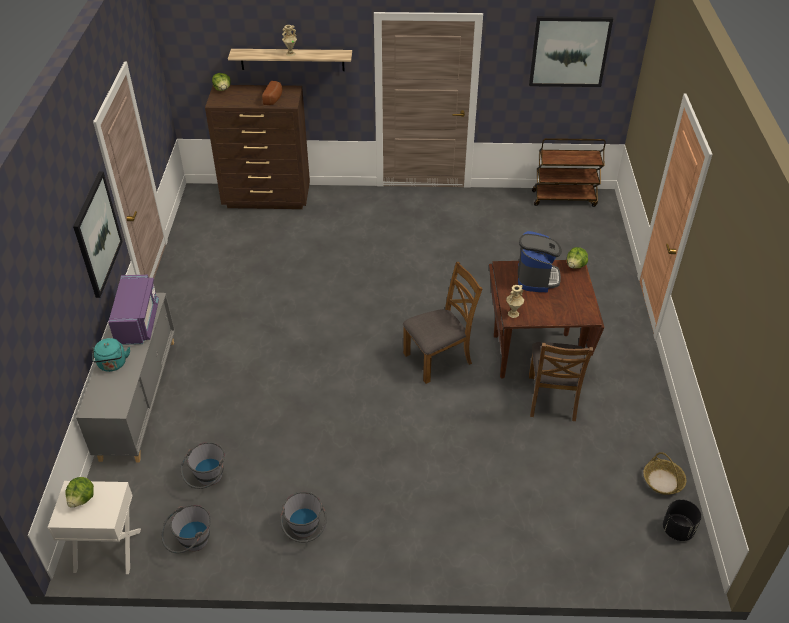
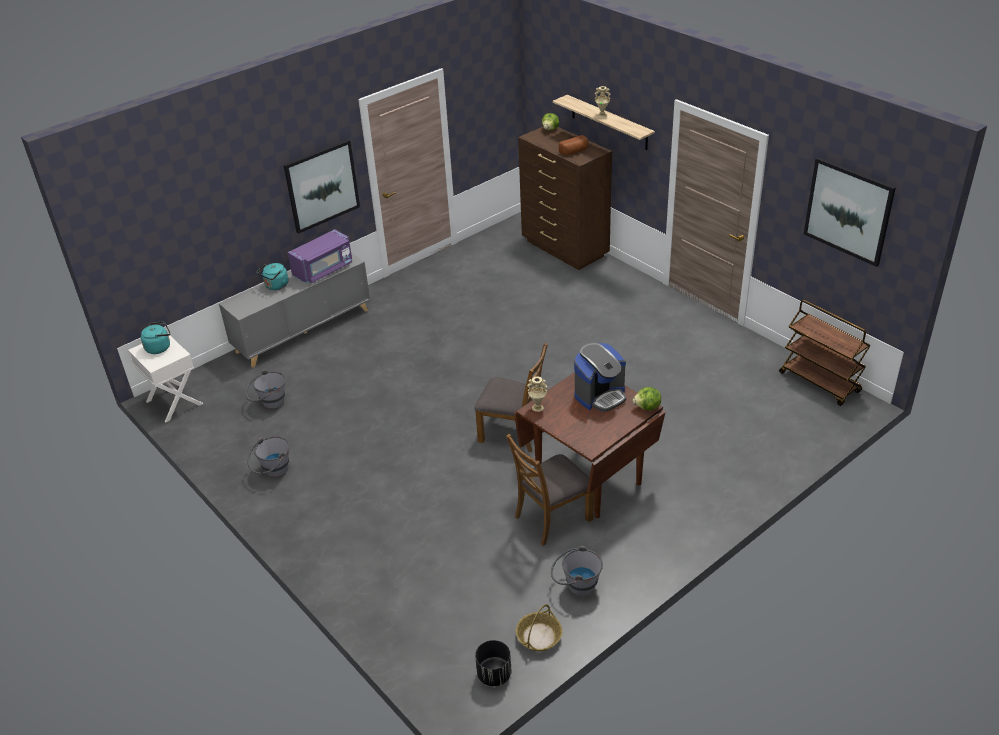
camera: 50 degrees right, 5 degrees down
lettuce [65,477,94,508] -> turquoise kettle [141,321,170,354]
grey bucket [161,504,211,553] -> grey bucket moved to [551,546,603,596]

